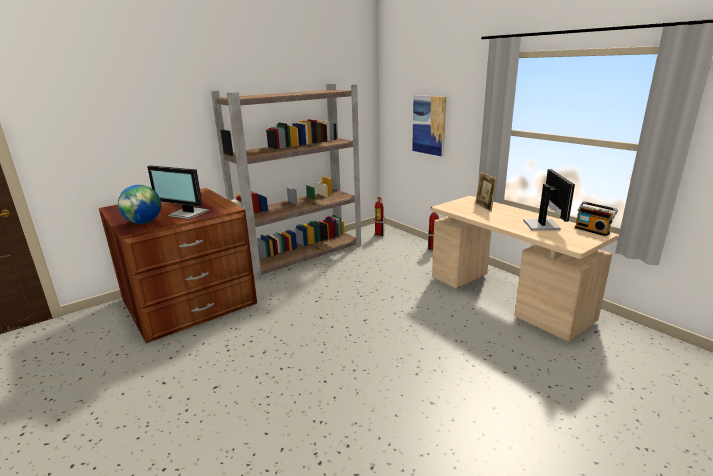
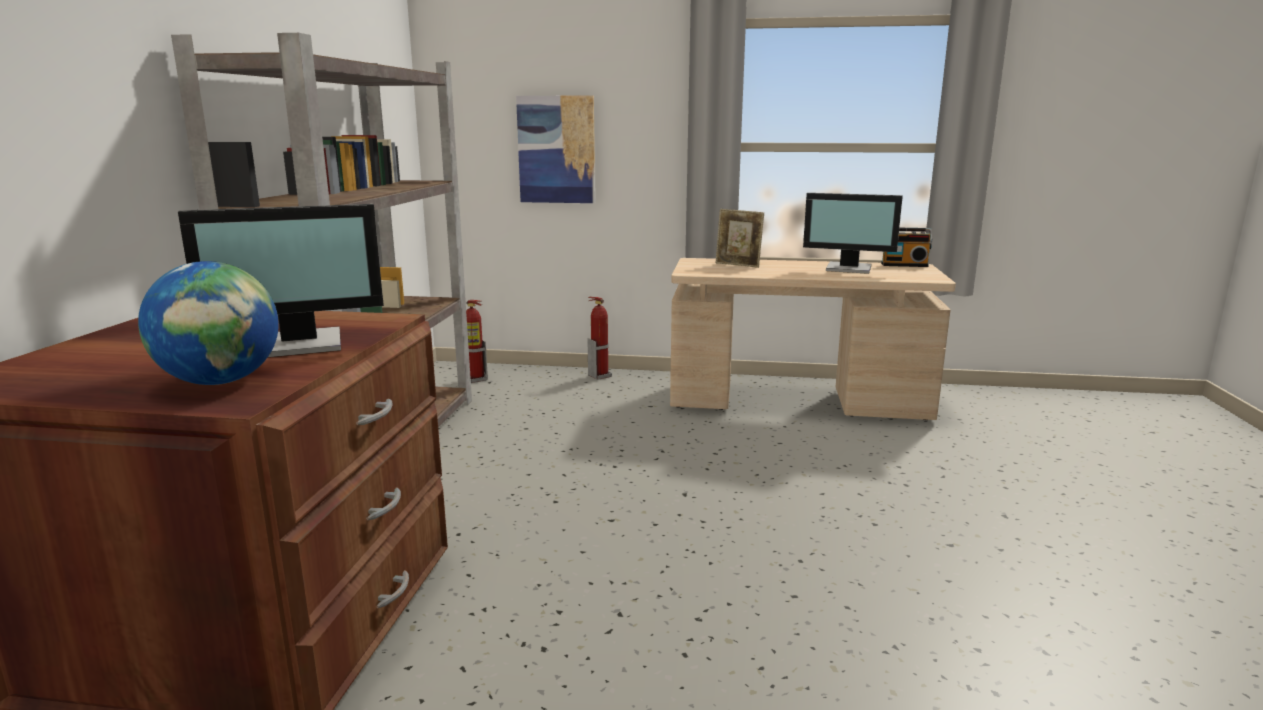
camera: 45 degrees left, 5 degrees down
monitor [523,169,575,230] -> monitor turned 150 degrees clockwise [803,193,903,274]

